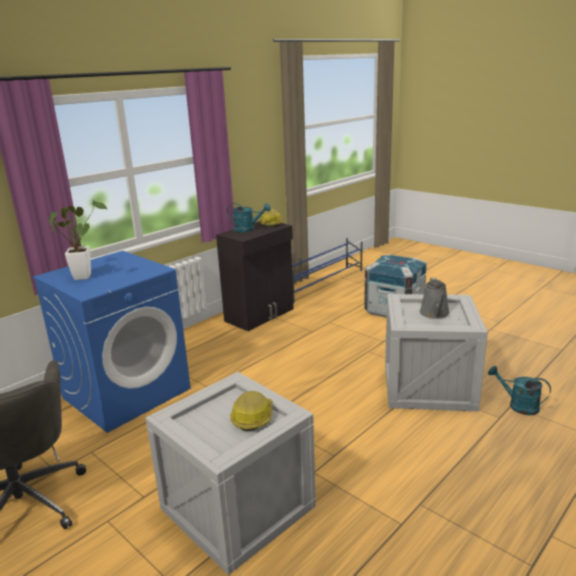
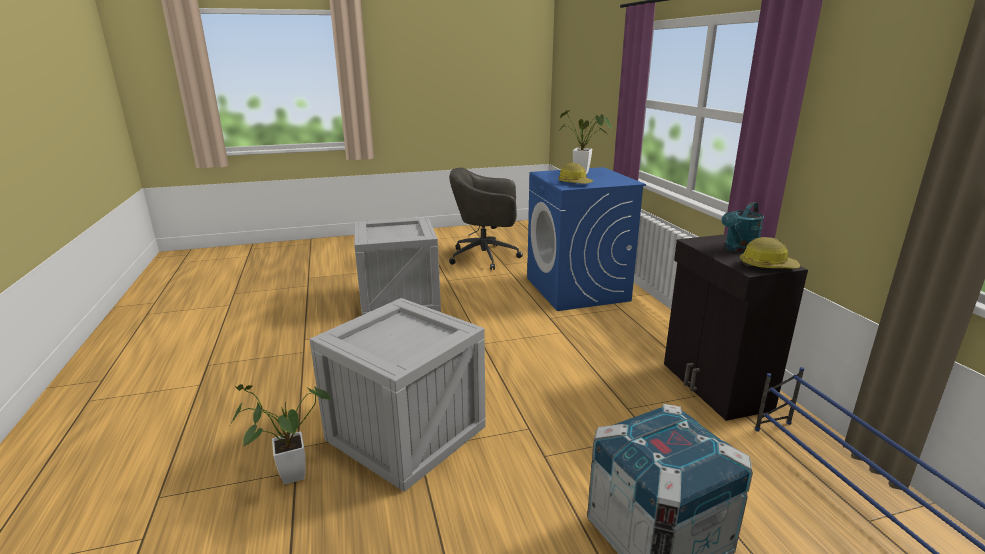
camera: 120 degrees right, 0 degrees up
hard hat [230,391,273,431] -> hard hat moved to [558,163,593,184]
grey watering can [419,278,450,319] -> none
turquoise watering can [488,366,551,415] -> potted plant [230,384,331,484]

